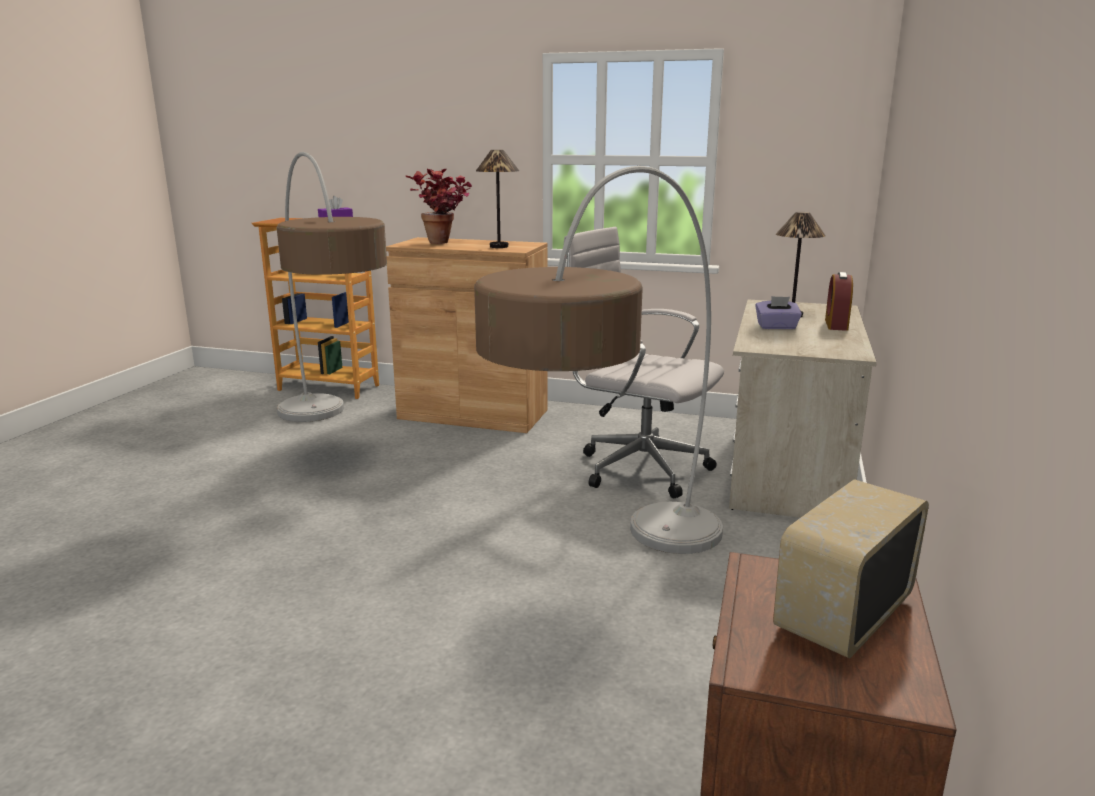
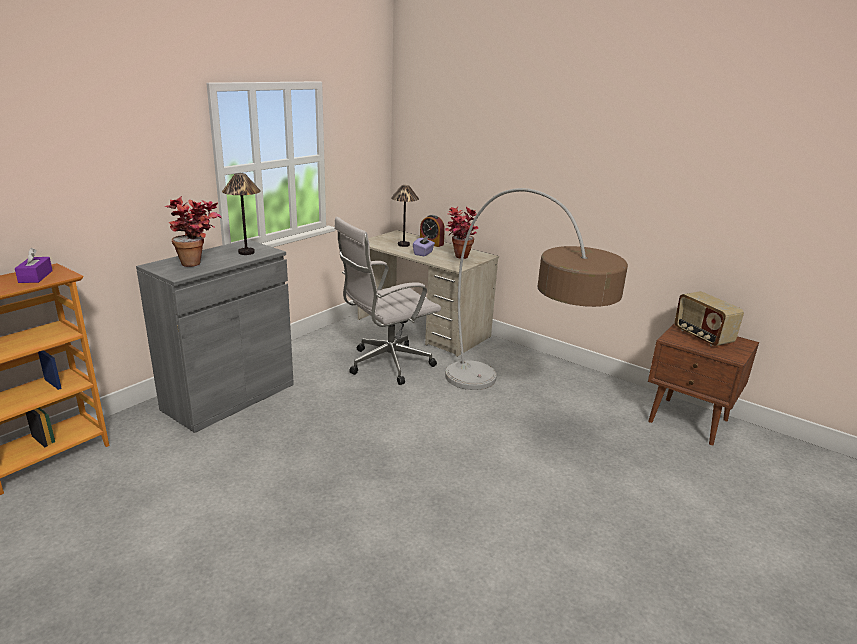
camera: 70 degrees left, 5 degrees up
floor lamp [277,152,387,422] -> none
brown cabinet [386,237,547,433] -> grey cabinet [136,239,294,433]
none -> potted plant [445,207,478,259]

